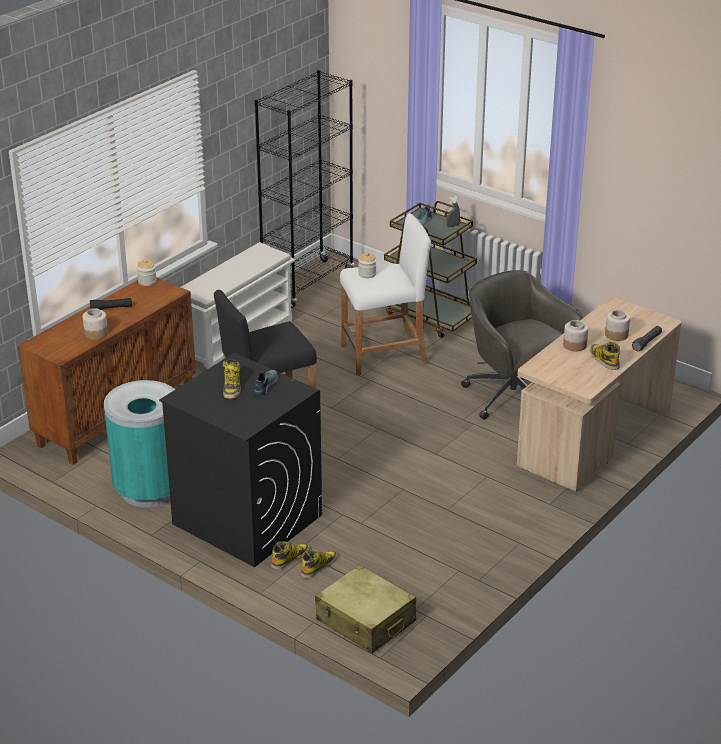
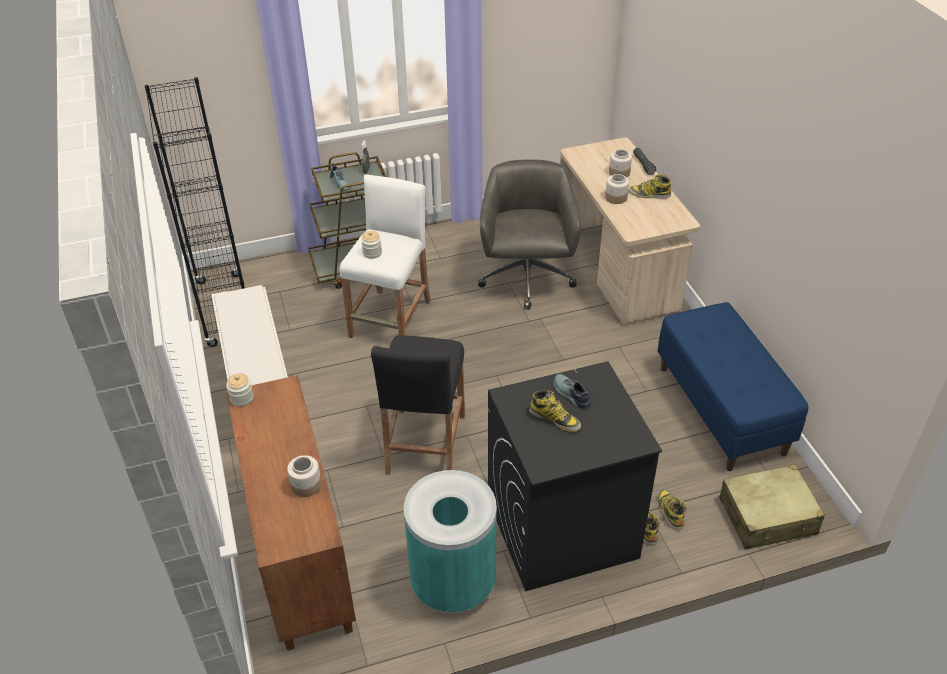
camera: 55 degrees left, 10 degrees up
black flashlight [90,298,132,310] -> none
grey office chair [461,270,584,420] -> grey office chair turned 90 degrees clockwise [478,160,582,310]
none -> blue bench [657,302,808,471]

